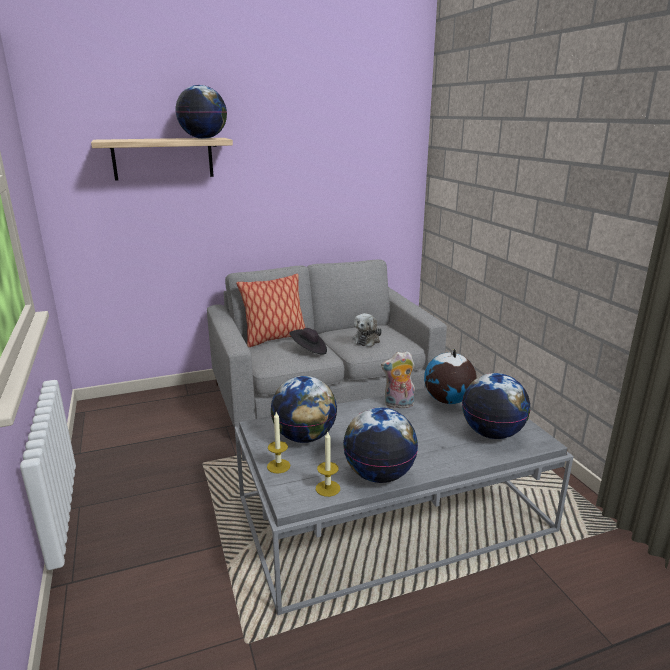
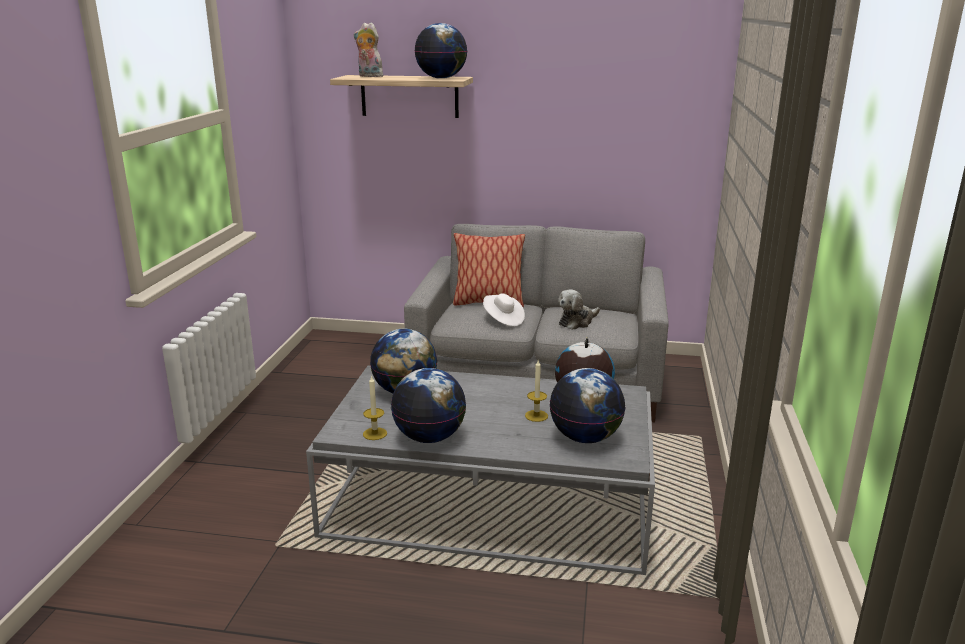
camera: 30 degrees right, 0 degrees up
candle [267,412,291,473] -> candle moved to [525,360,548,422]
black hat [289,328,327,355] -> white hat [483,293,525,326]
plush toy [381,351,415,408] -> plush toy moved to [354,22,383,77]

